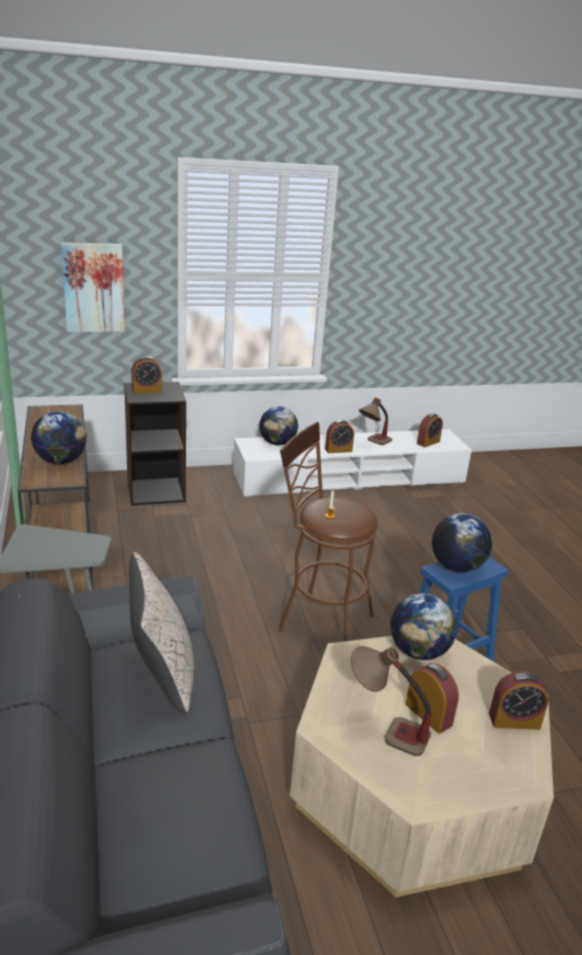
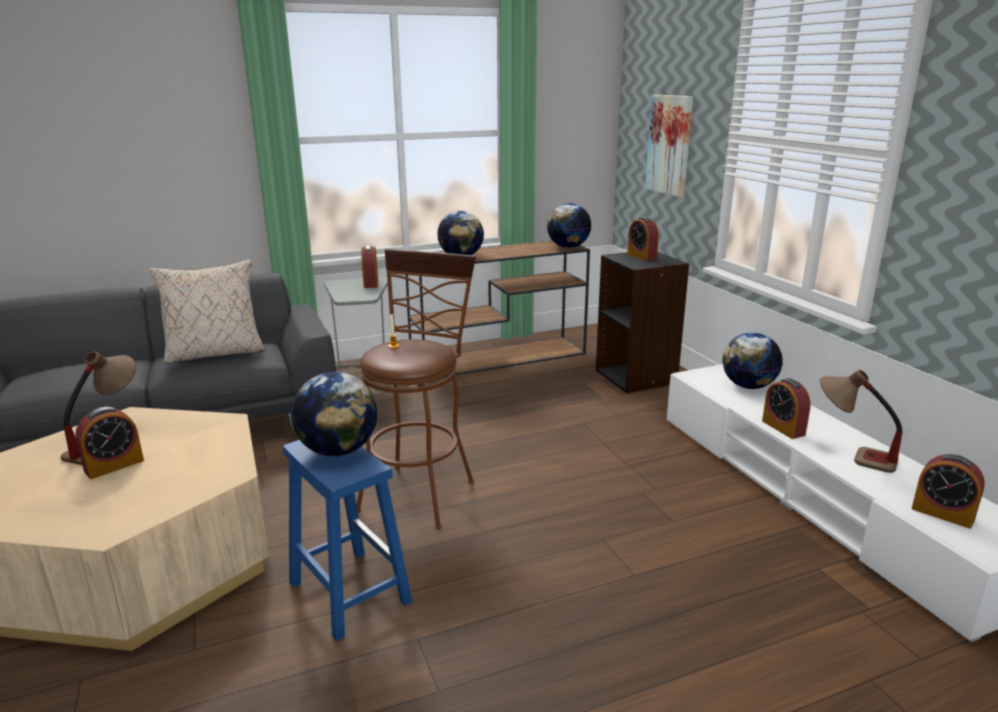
camera: 85 degrees right, 5 degrees down
globe [390,593,457,660] -> globe moved to [547,203,591,248]
alarm clock [489,671,549,730] -> alarm clock moved to [361,245,378,288]

